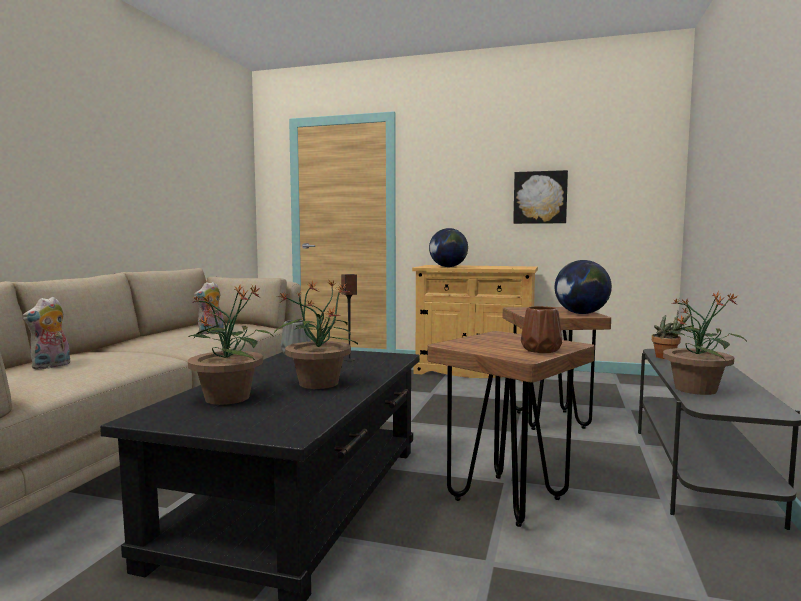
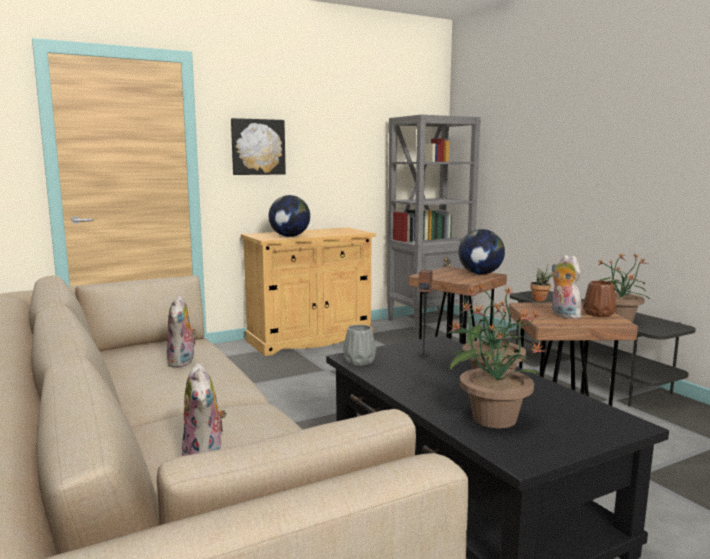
camera: 45 degrees left, 5 degrees up
picture [513,170,568,224] -> picture moved to [231,118,286,175]
none -> grey bookcase [387,115,481,332]
none -> plush toy [552,255,583,319]

